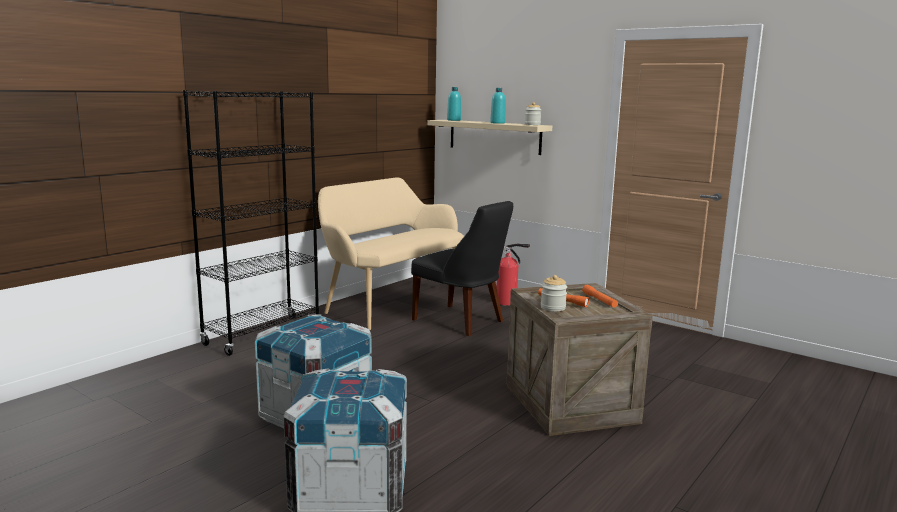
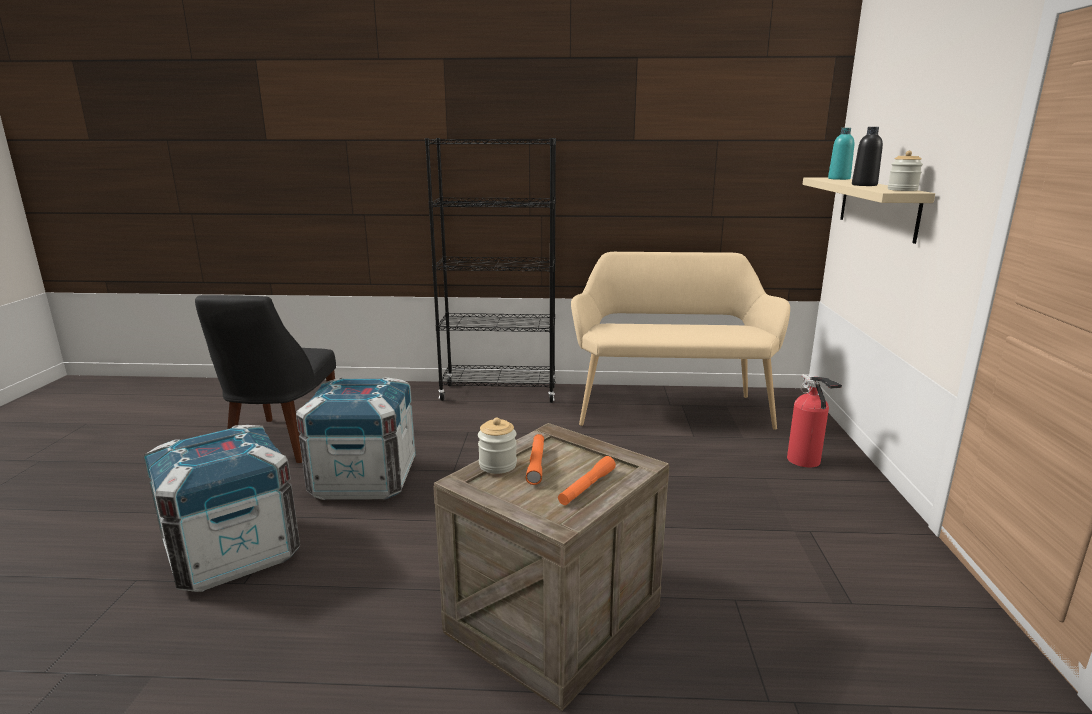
camera: 55 degrees right, 5 degrees up
black chair [411,201,513,336] -> black chair moved to [195,295,336,463]
turquoise bottle [490,88,505,124] -> black bottle [852,127,883,186]

